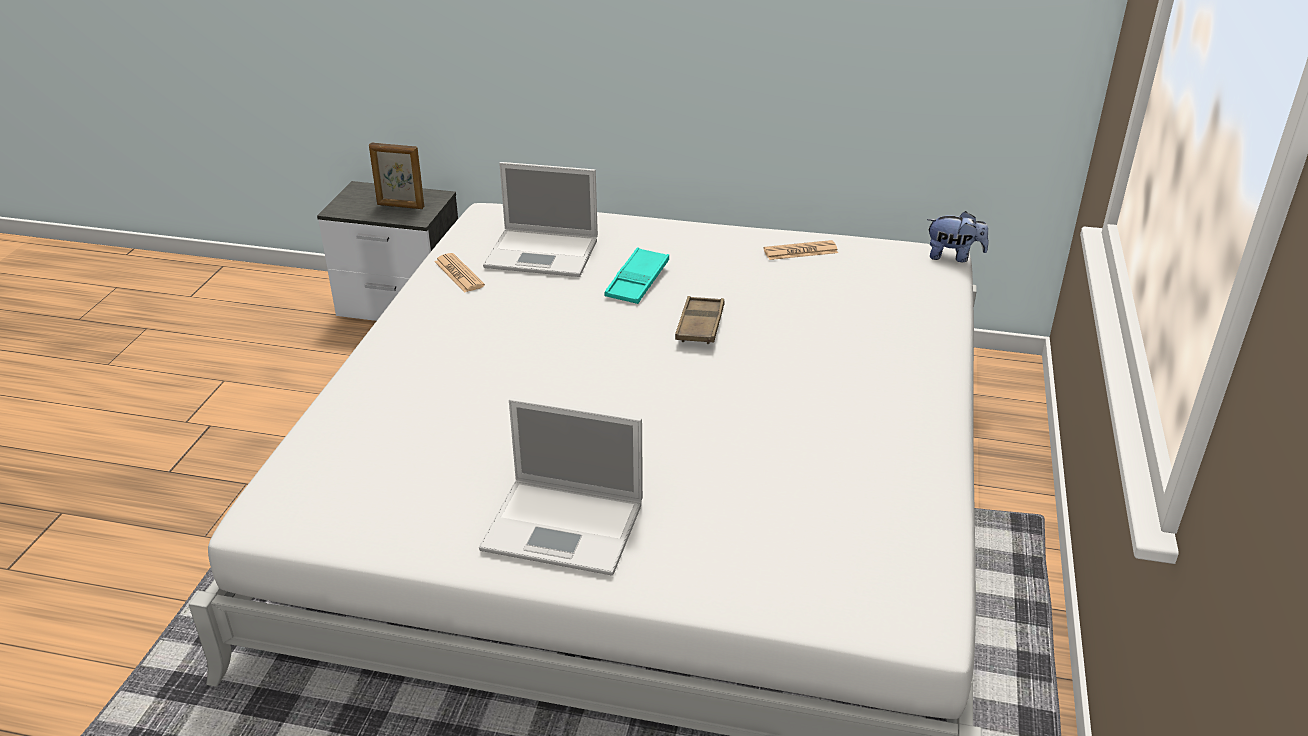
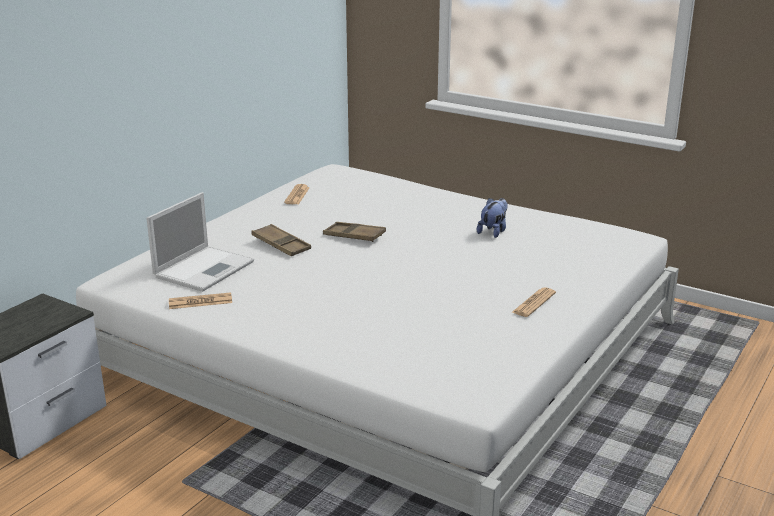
camera: 70 degrees left, 10 degrees down
picture frame [369,142,424,209] -> none
laptop [479,398,643,576] -> newspaper [511,287,556,317]
turquoise tray [604,247,669,304] -> brown tray [252,224,311,256]
plush toy [927,211,989,262] -> plush toy moved to [477,198,508,238]

